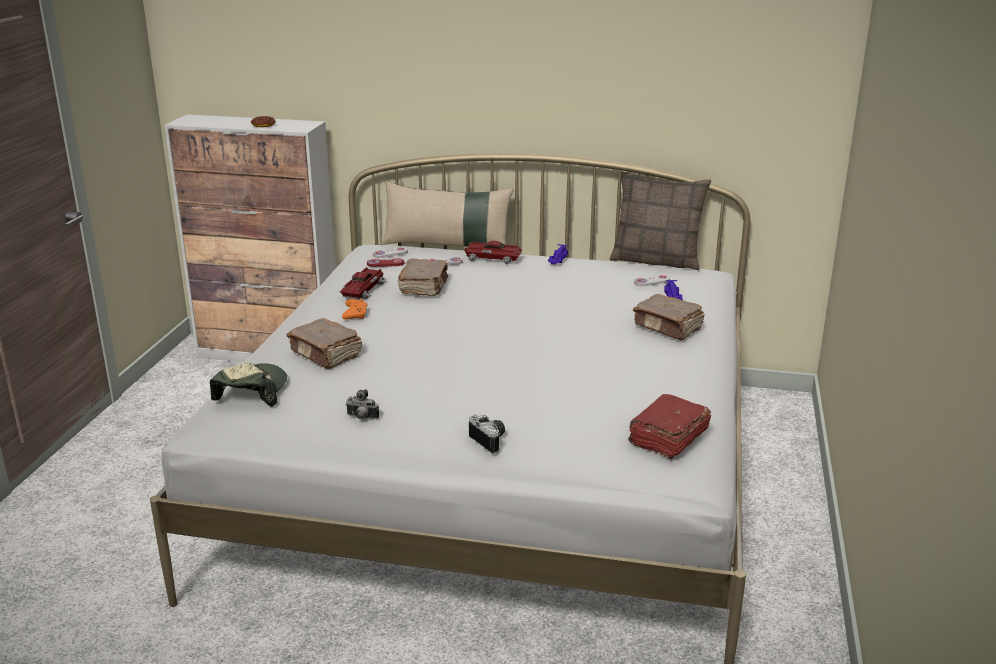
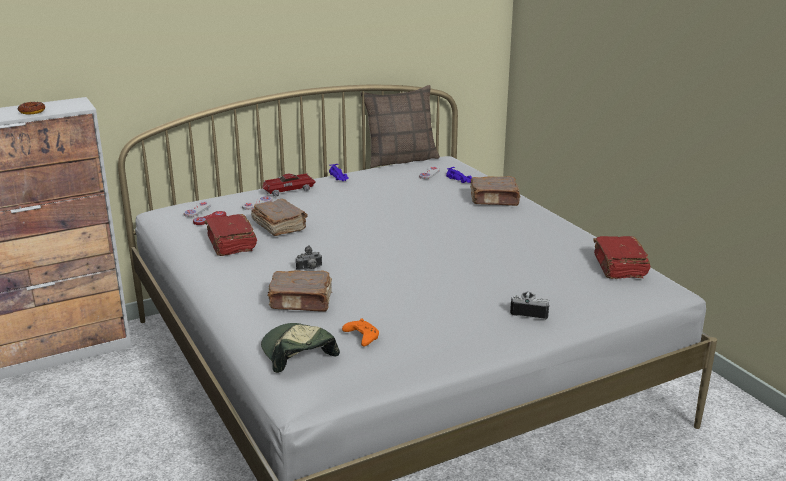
camera: 40 degrees left, 0 degrees up
toy car [339,267,387,299] -> red book [204,214,257,256]
orange game controller [342,299,368,319] -> orange game controller moved to [342,319,379,346]
camera [346,389,379,419] -> camera moved to [296,246,322,271]
beige pillow [383,181,513,247] -> none

